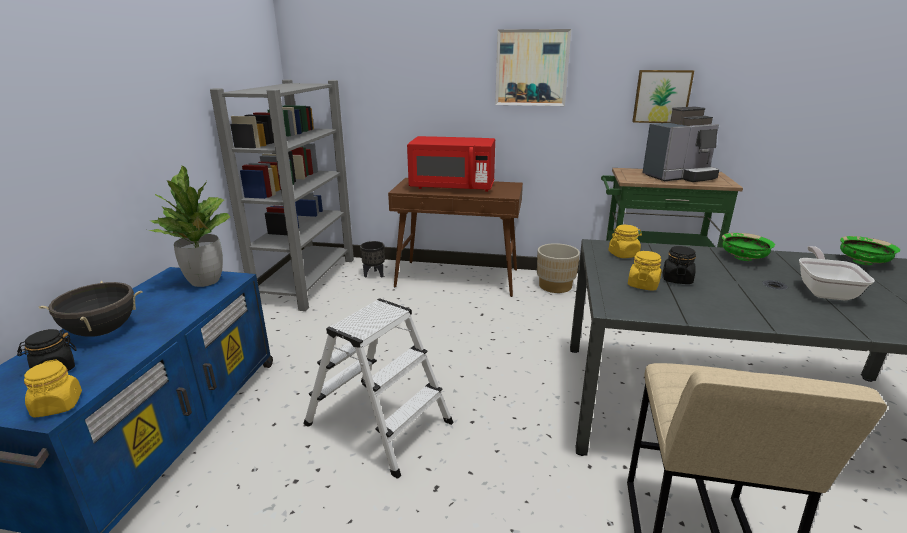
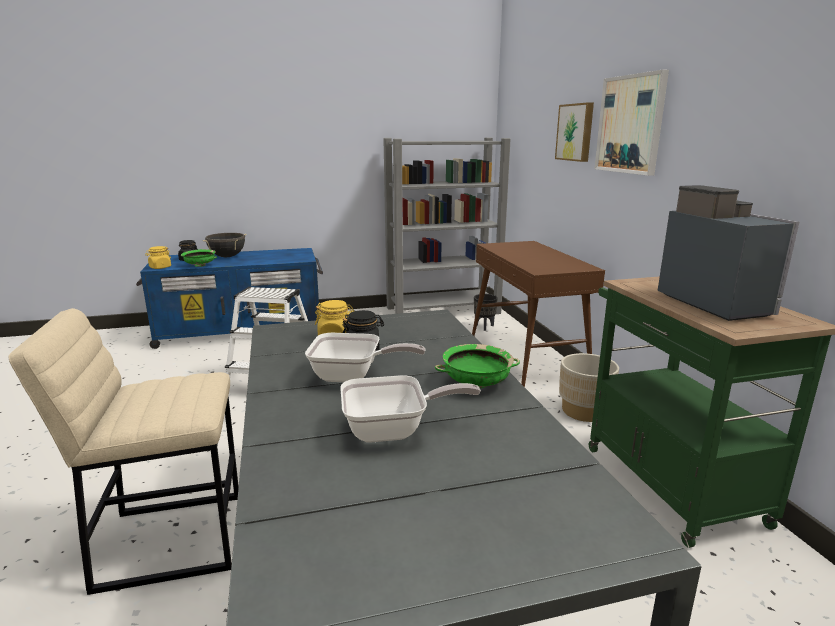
camera: 65 degrees right, 5 degrees down
potted plant [150,166,231,287] -> none
red microwave [407,136,495,192] -> none
yellow jar [608,225,642,258] -> none
picture [632,70,694,123] -> picture moved to [555,102,594,162]
coffee machine [642,107,719,182] -> coffee machine turned 150 degrees counterclockwise [658,185,799,321]
green bowl [840,236,900,265] -> green bowl moved to [181,249,217,267]
none -> frying pan [305,333,426,382]

